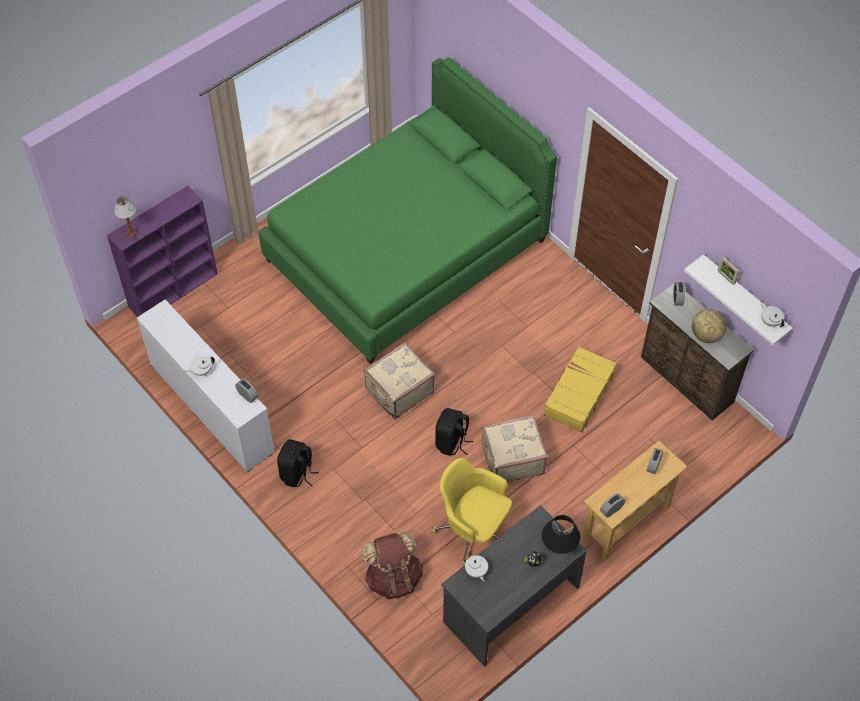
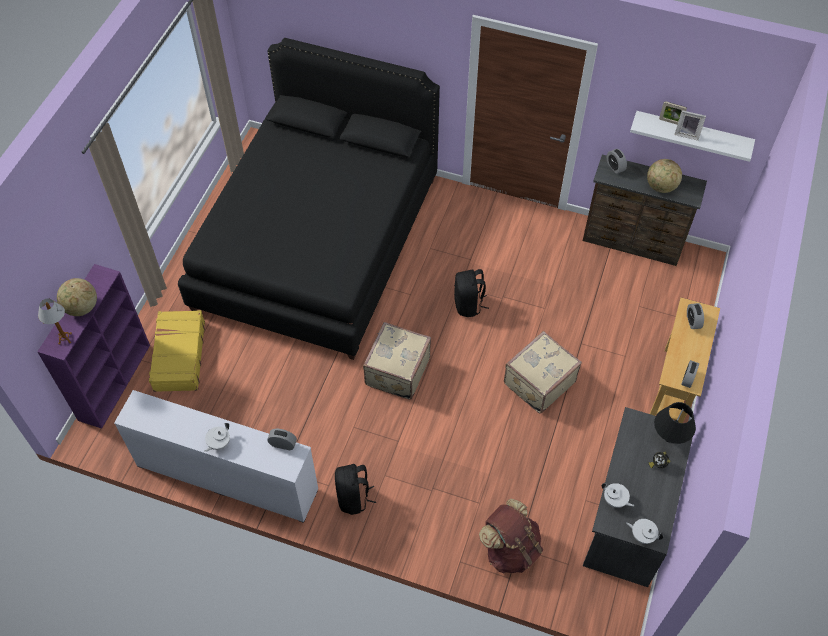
camera: 30 degrees left, 0 degrees up
green bed [258,57,557,364] -> black bed [178,38,440,360]
yellow office chair [430,458,512,566] -> none
black backpack [435,408,473,456] -> black backpack moved to [454,269,489,317]
yellow suitcase [544,346,617,432] -> yellow suitcase moved to [149,310,205,392]
white teapot [761,303,784,327] -> white teapot moved to [626,519,664,544]
none -> globe [57,278,97,316]
none -> picture frame [675,110,706,141]

